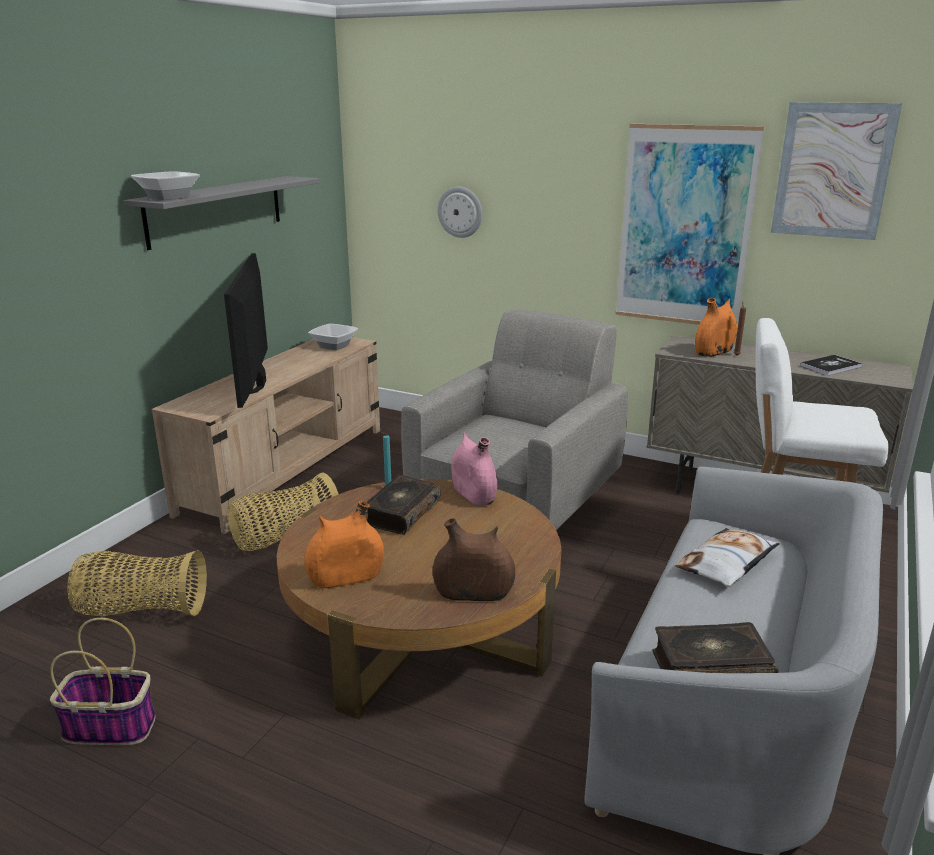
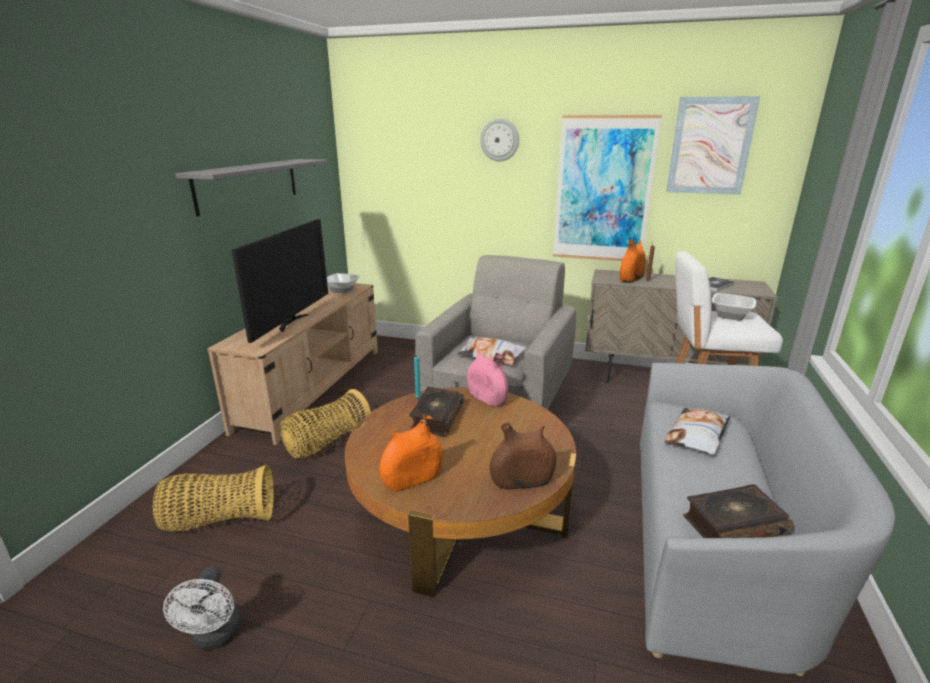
camera: 10 degrees left, 0 degrees up
basket [50,618,155,745] -> white fan [163,566,242,650]
bowl [131,171,200,200] -> bowl moved to [712,293,756,321]
television [224,253,268,408] -> television turned 150 degrees counterclockwise [232,219,328,343]
wall clock [437,186,482,238] -> wall clock moved to [480,119,519,161]
none -> pillow [457,337,526,365]

